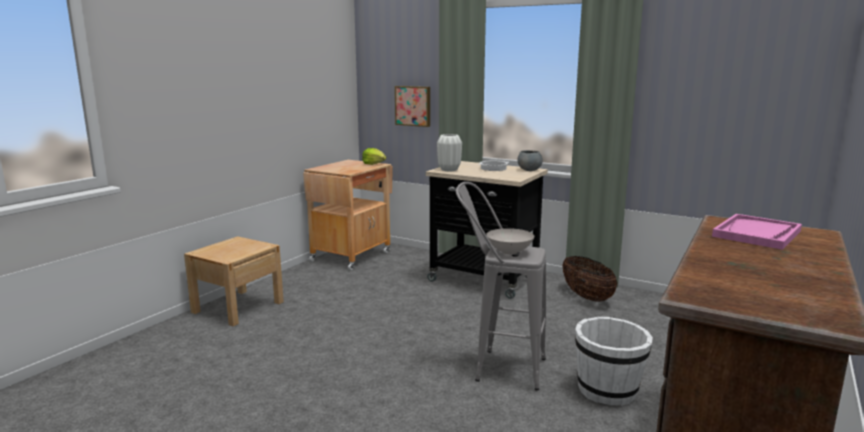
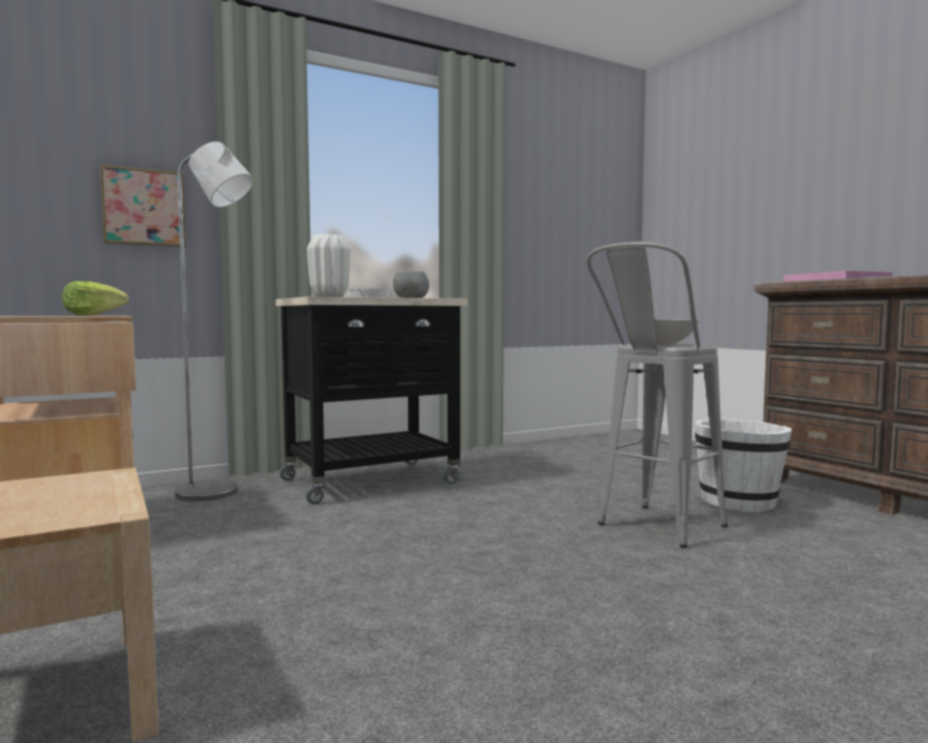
camera: 60 degrees left, 10 degrees down
basket [563,256,617,302] -> none
none -> grey floor lamp [175,142,254,502]

